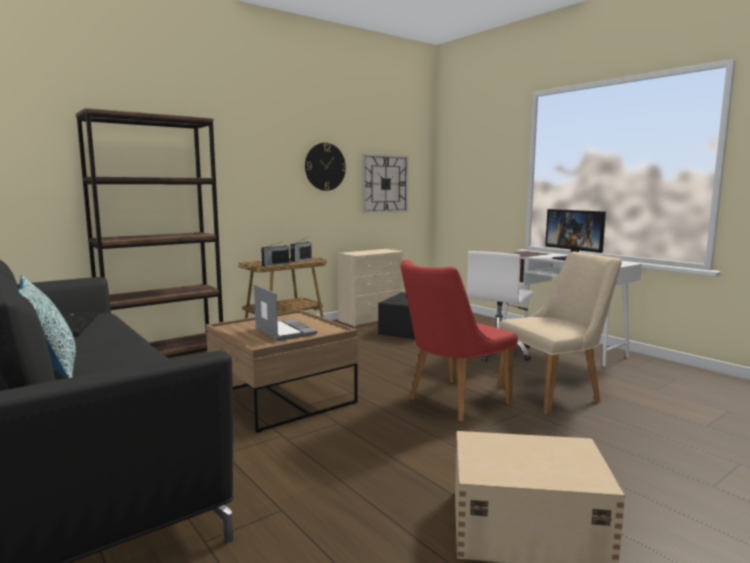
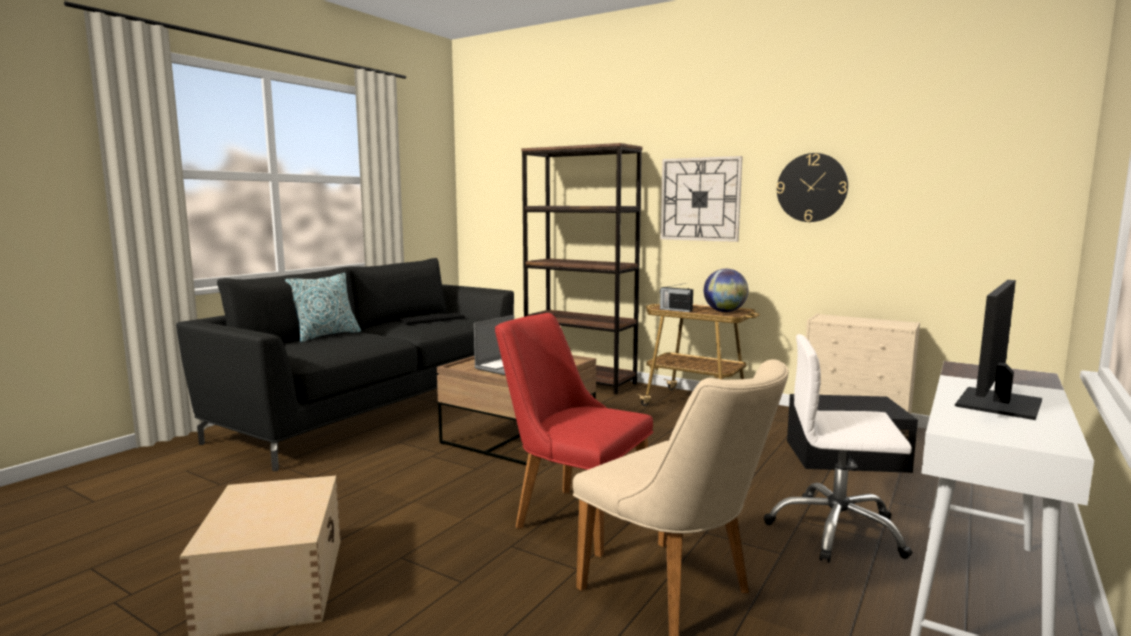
camera: 70 degrees right, 0 degrees up
radio [290,238,312,262] -> globe [704,269,748,312]
wall clock [362,154,409,214] -> wall clock moved to [660,156,742,242]

